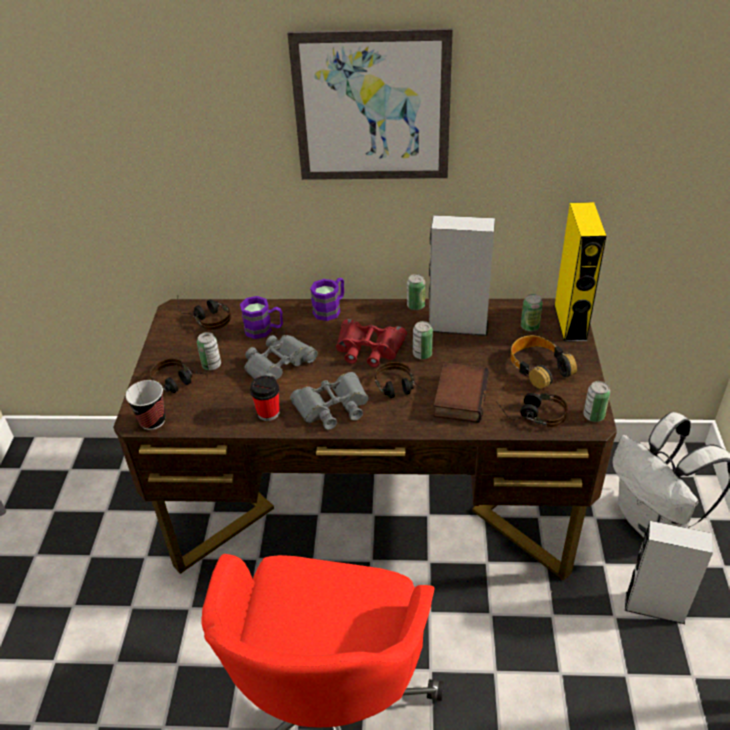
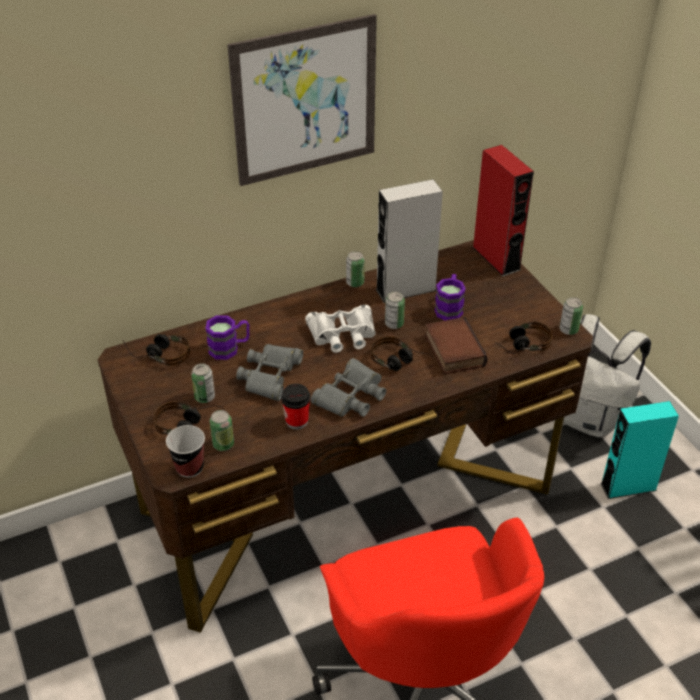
camera: 30 degrees left, 0 degrees up
purple mug [310,278,344,321] -> purple mug moved to [435,274,466,320]
red binoculars [336,319,407,367] -> white binoculars [305,305,376,353]
headphones [511,336,577,389] -> none
can [521,294,543,331] -> can moved to [210,410,234,451]
yellow speaker [554,202,606,342] -> red speaker [473,145,534,277]
grey speaker [625,521,713,624] -> turquoise speaker [600,401,679,499]

